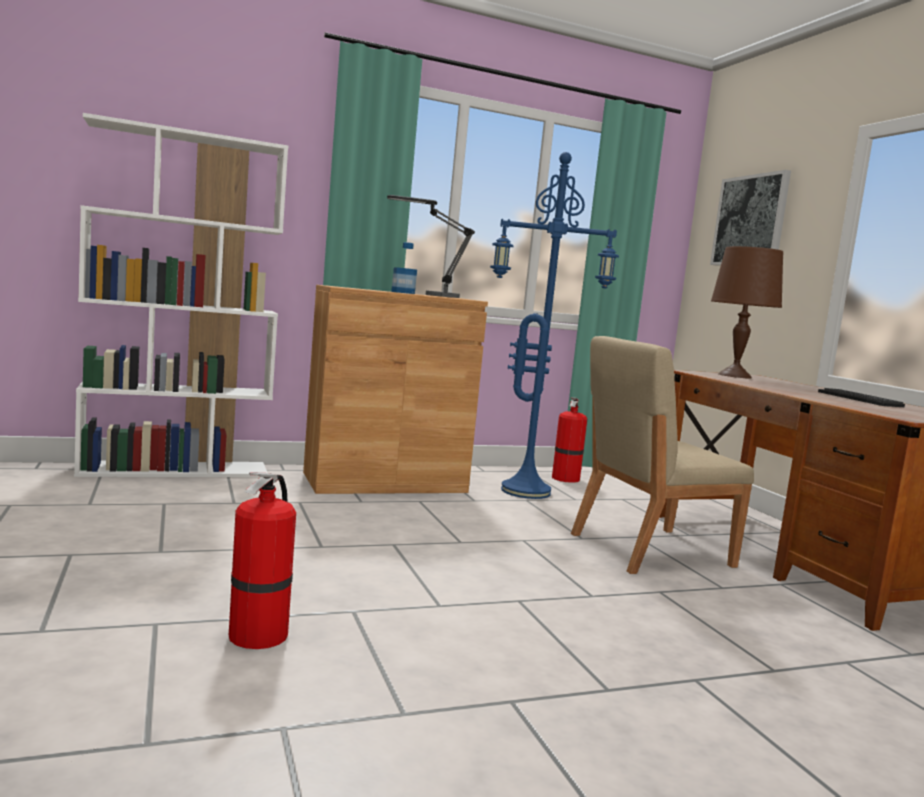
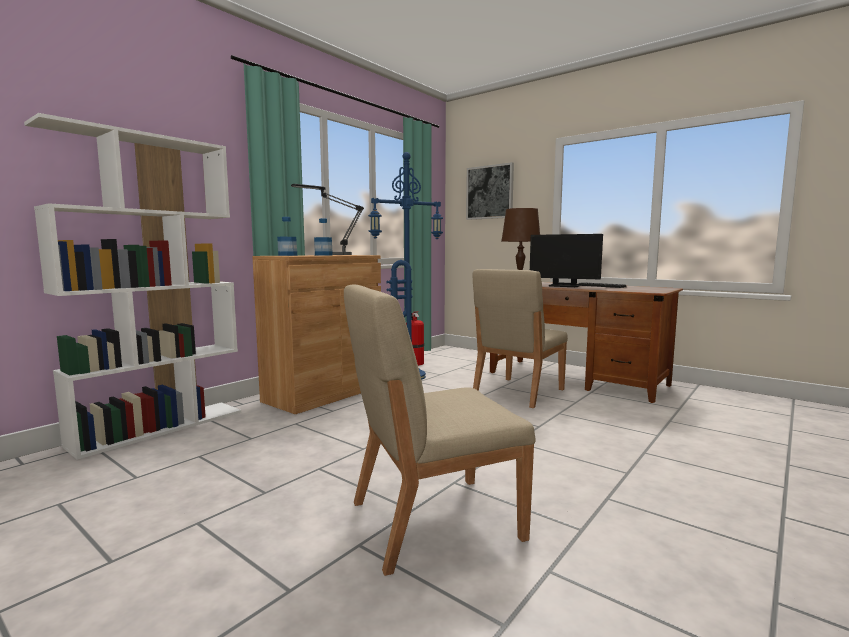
camera: 30 degrees left, 0 degrees up
fire extinguisher [229,472,296,649] -> beige chair [344,284,536,576]
none -> bottle [277,217,297,256]
none -> monitor [530,234,603,287]

